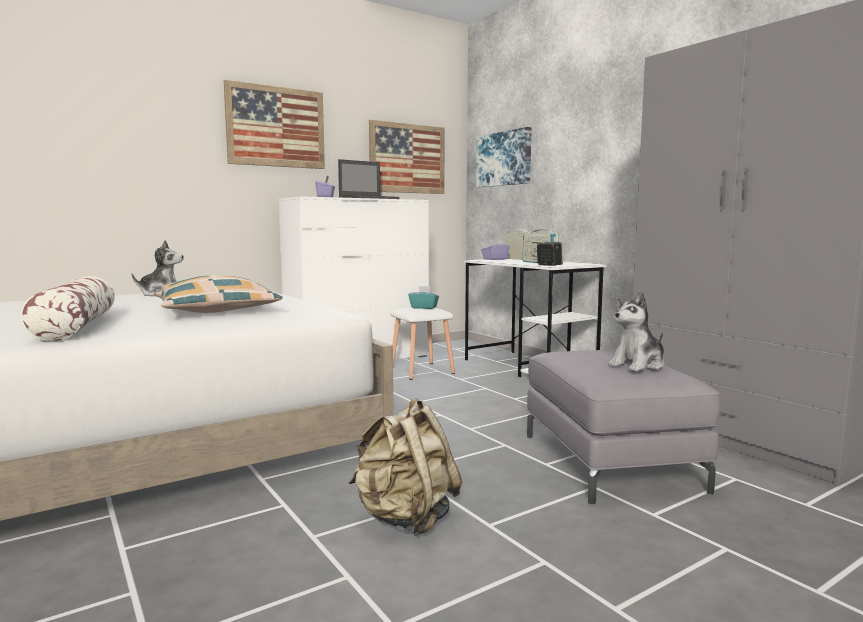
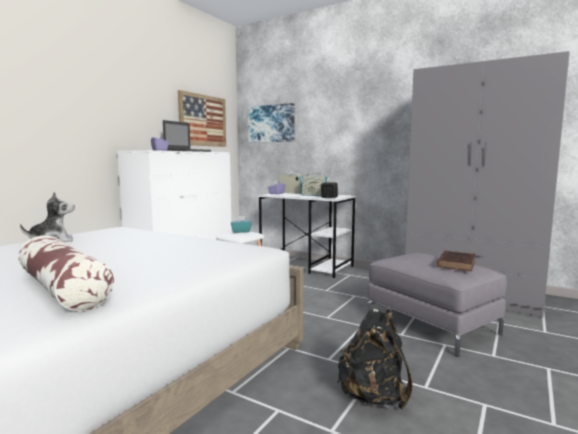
camera: 25 degrees left, 0 degrees up
pillow [154,275,283,313] -> none
picture [224,80,325,169] -> none
beige backpack [349,398,462,536] -> black backpack [337,309,413,409]
plush toy [608,291,665,371] -> brown book [437,250,476,271]

